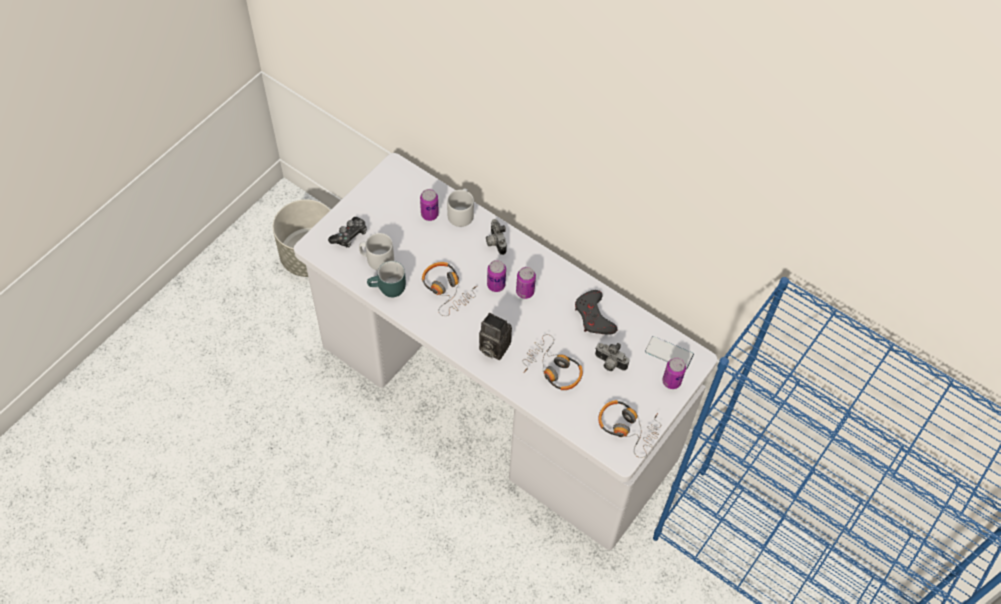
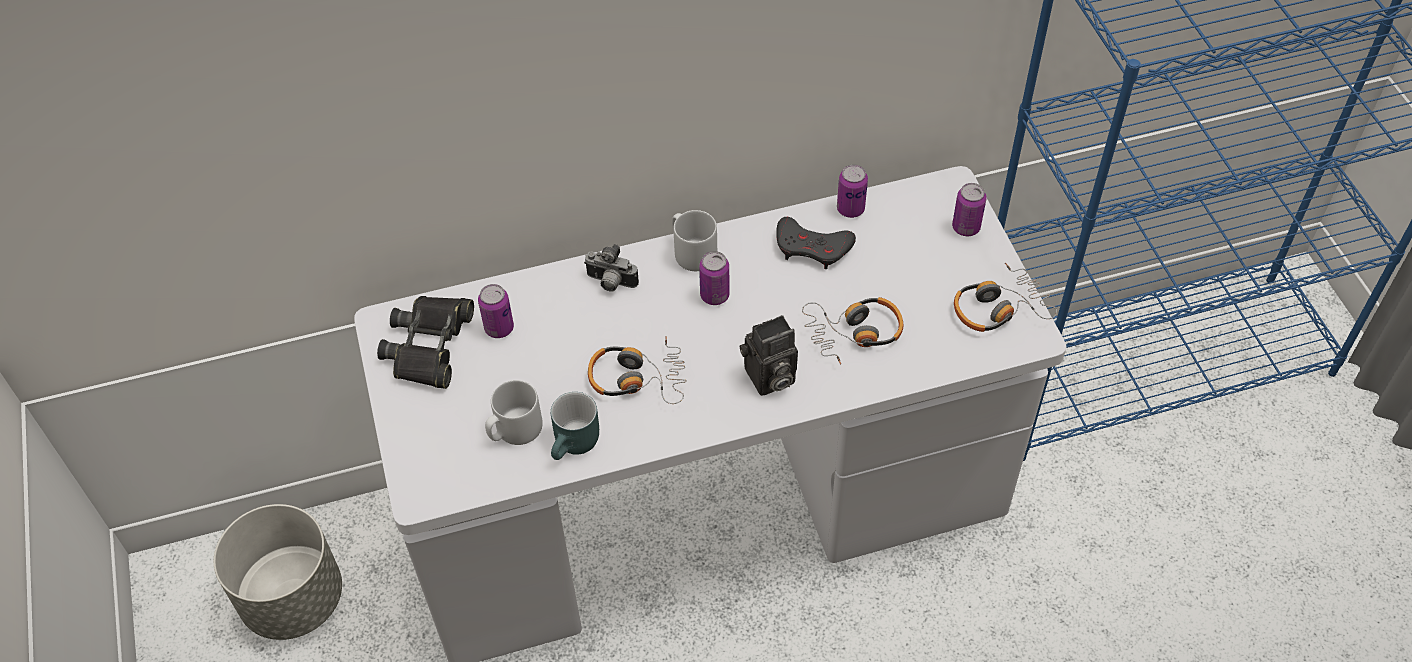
camera: 50 degrees left, 5 degrees down
game controller [328,217,367,248] -> none
grey mug [447,189,474,227] -> grey mug moved to [672,210,717,271]
can [487,260,506,292] -> can moved to [837,164,868,218]
camera [595,343,629,371] -> none
phone [645,336,694,370] -> none
none -> black binoculars [377,296,474,389]

